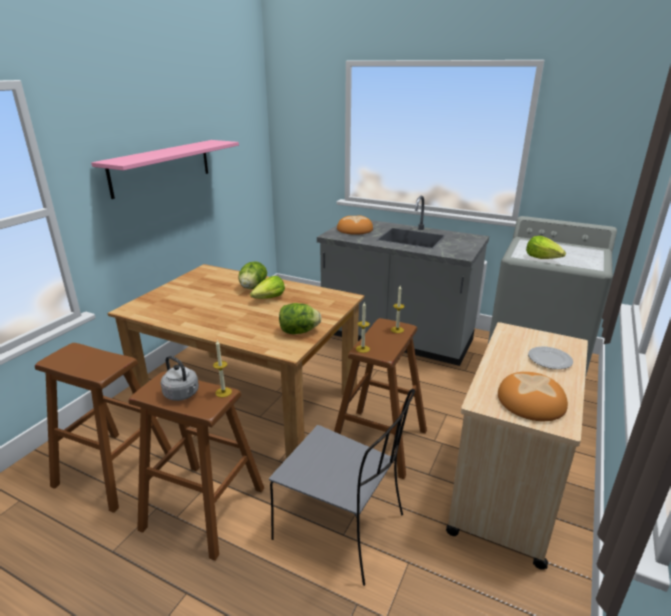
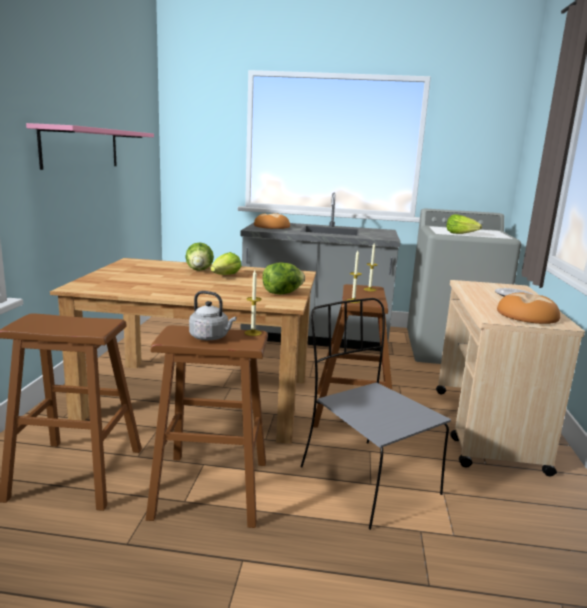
camera: 20 degrees left, 10 degrees down
grey chair [269,389,415,586] -> grey chair turned 135 degrees counterclockwise [300,298,451,530]

